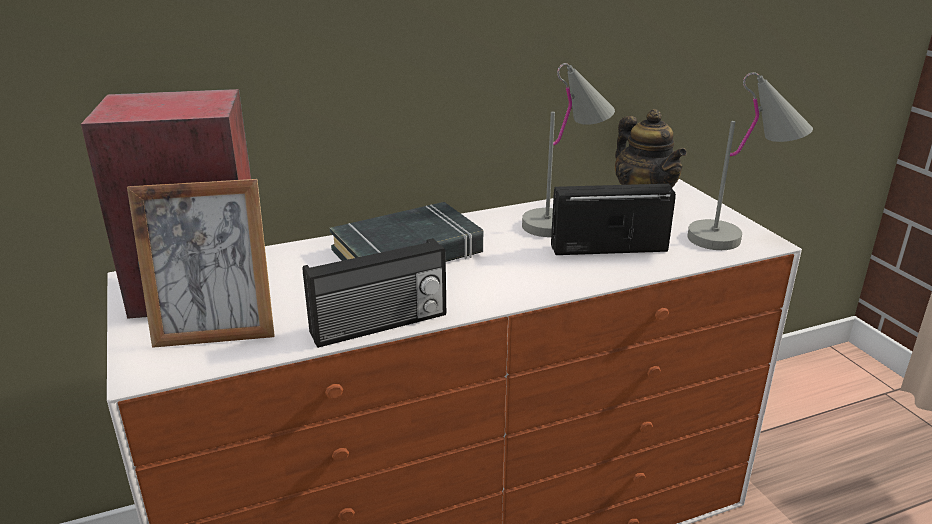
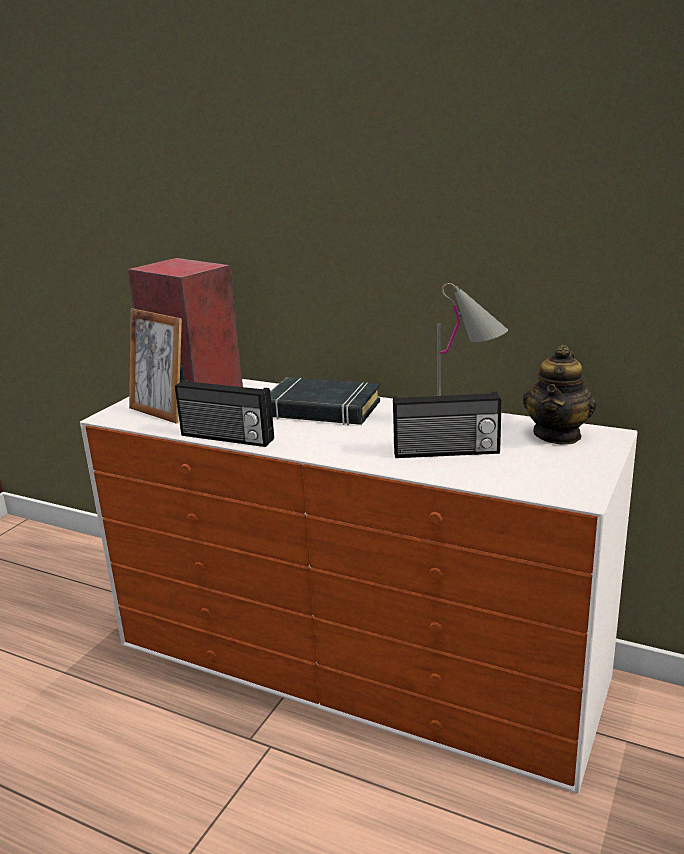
camera: 50 degrees right, 5 degrees down
radio [551,184,676,255] -> radio turned 135 degrees clockwise [393,392,502,458]
grey table lamp [687,72,813,250] -> none

